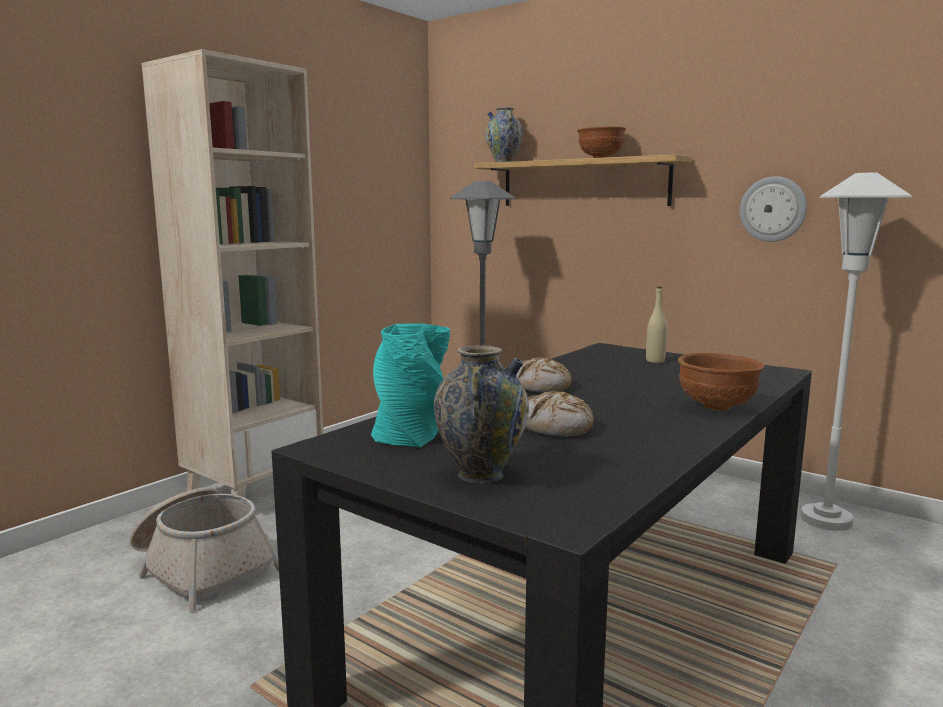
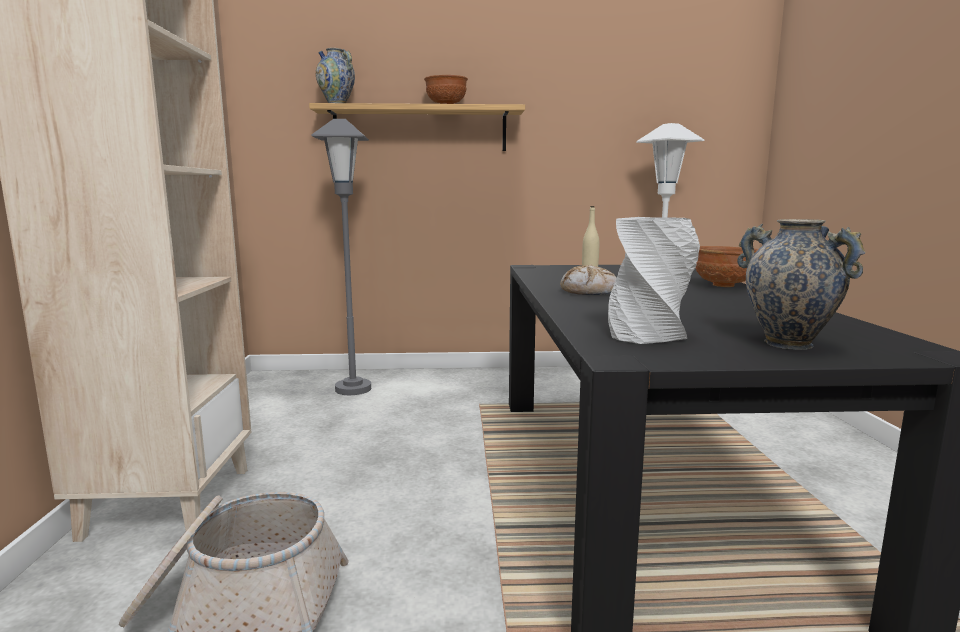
camera: 40 degrees left, 0 degrees up
turquoise vase [371,324,450,447] -> grey vase [608,217,700,344]
bread [525,391,594,437] -> none
wall clock [740,176,807,242] -> none

